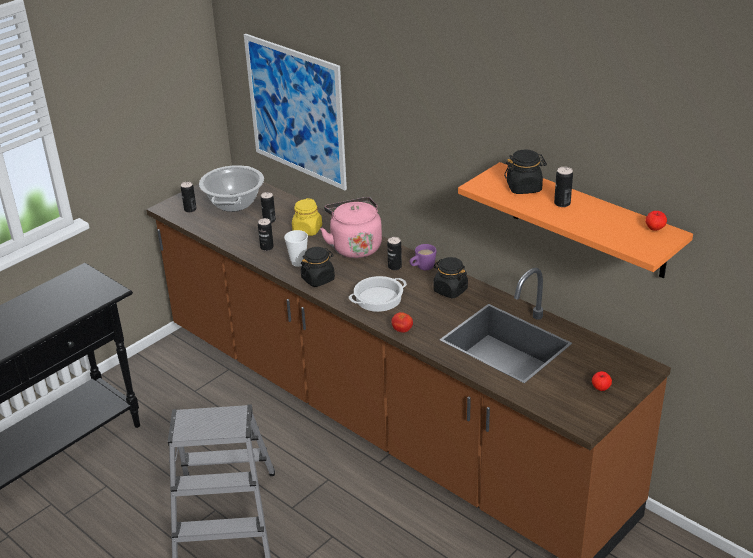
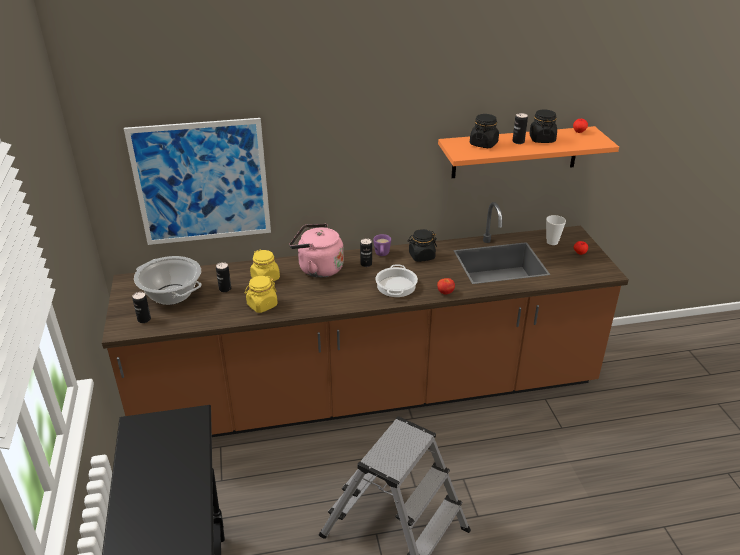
camera: 55 degrees left, 0 degrees up
can [258,218,274,251] -> yellow jar [245,276,278,313]
cup [284,230,308,267] -> cup moved to [546,215,566,245]
black jar [301,247,335,287] -> black jar moved to [529,109,557,143]

